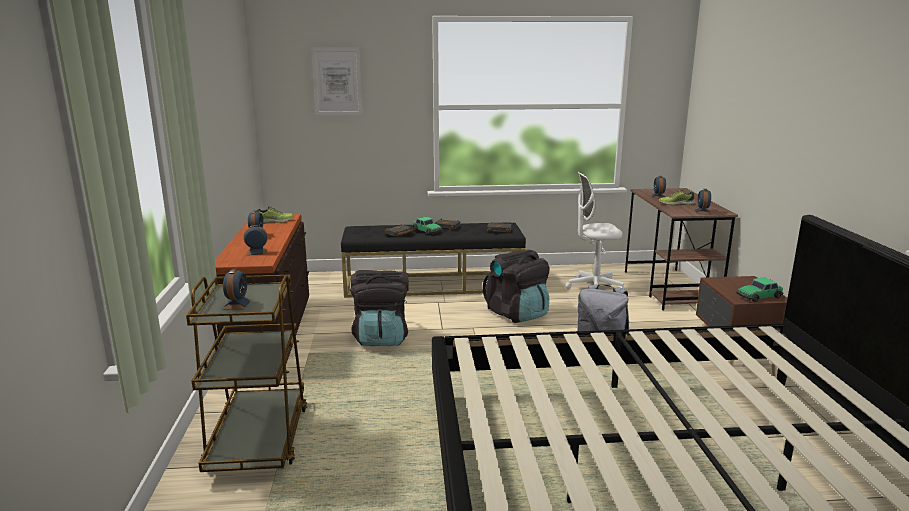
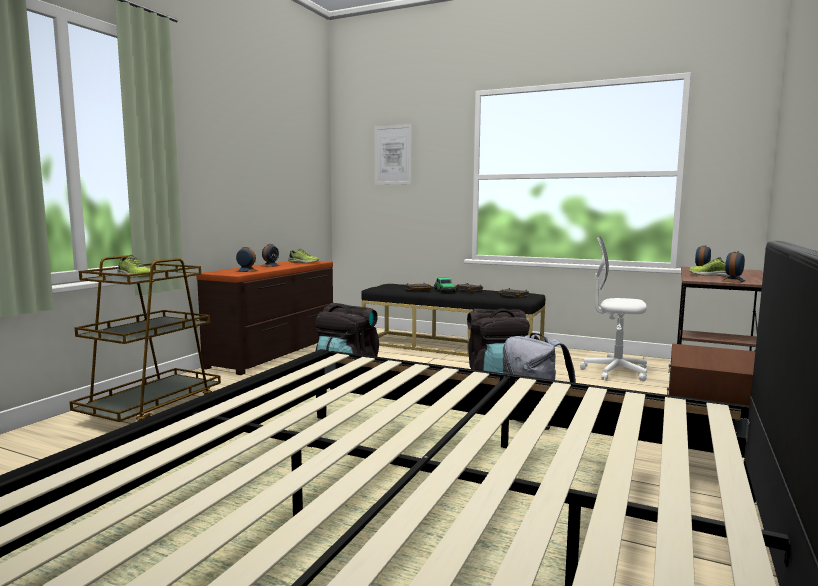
camera: 30 degrees right, 10 degrees down
alarm clock [222,269,252,310] -> shoe [117,255,154,278]
toy car [736,277,784,302] -> none

